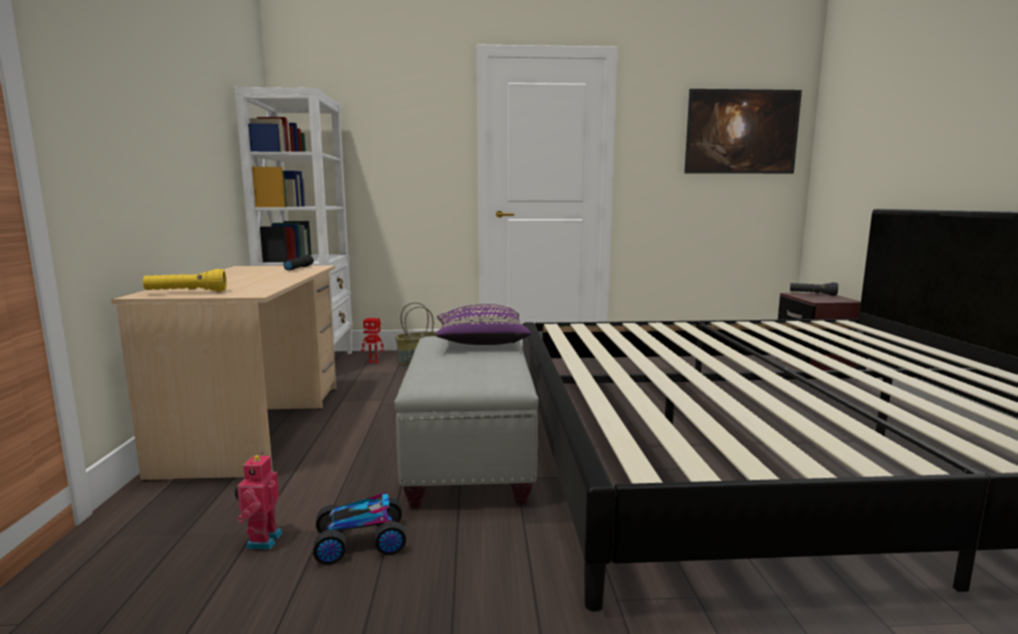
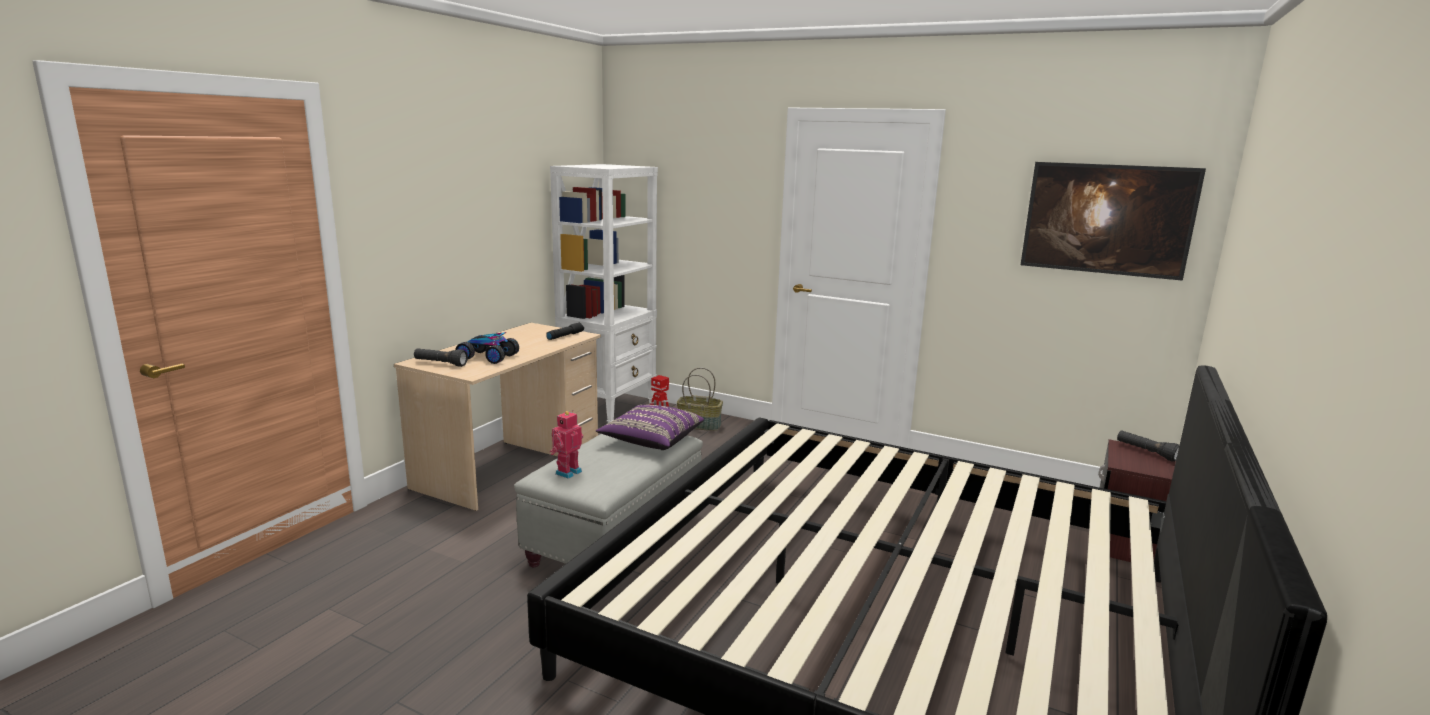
camera: 30 degrees right, 5 degrees up
yellow flashlight [143,269,227,291] -> black flashlight [414,348,468,367]
toy robot [235,452,282,549] -> toy robot moved to [550,410,583,479]
toy car [313,492,406,565] -> toy car moved to [455,332,519,364]

